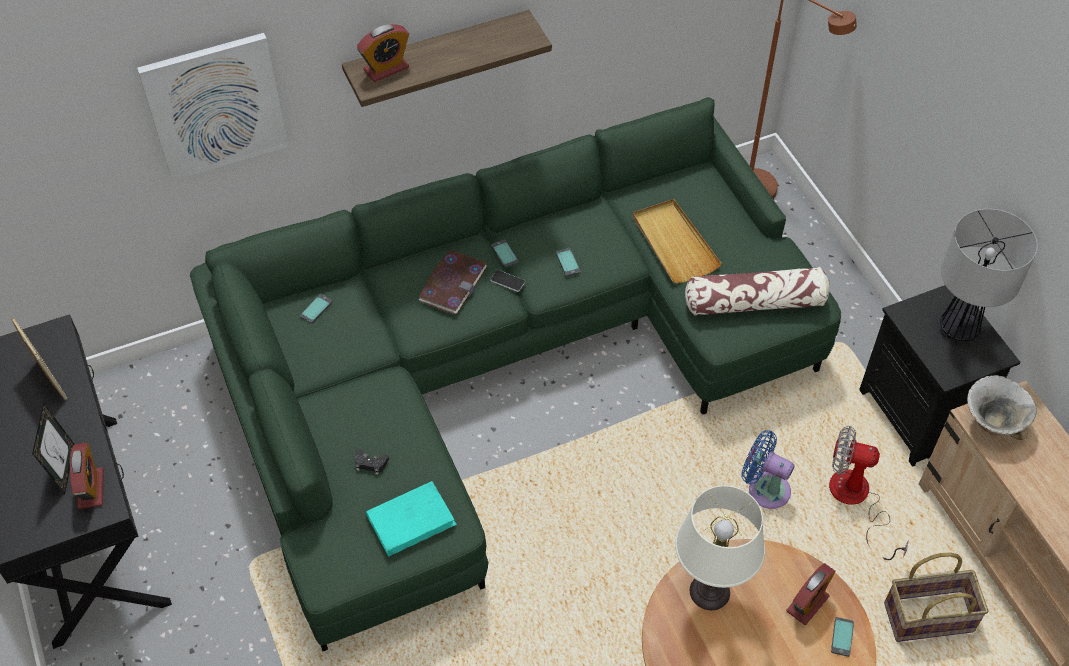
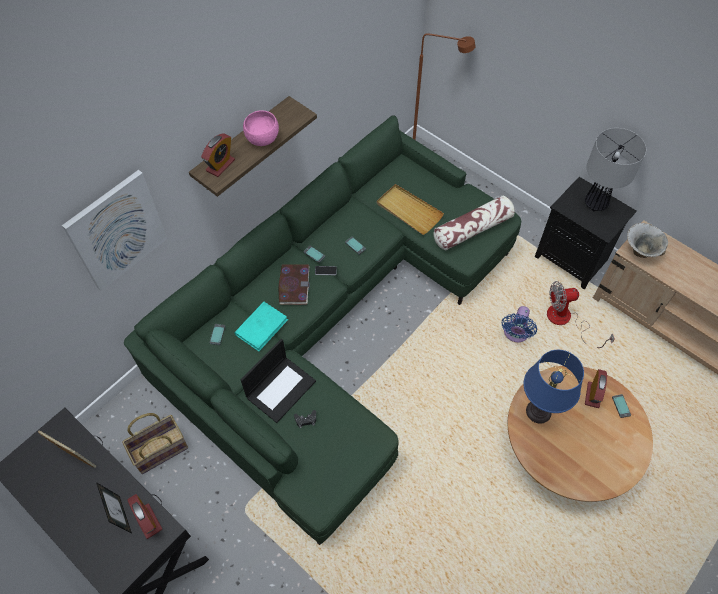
camera: 25 degrees left, 5 degrees up
turquoise book [366,481,457,557] -> turquoise book moved to [234,302,288,351]
white table lamp [675,485,765,610] -> blue table lamp [524,350,584,424]
blue fan [741,430,795,509] -> blue fan turned 75 degrees counterclockwise [502,306,537,342]
basket [884,552,989,642] -> basket moved to [122,413,188,474]
none -> laptop [241,339,316,423]
none -> pink bowl [243,110,279,146]

